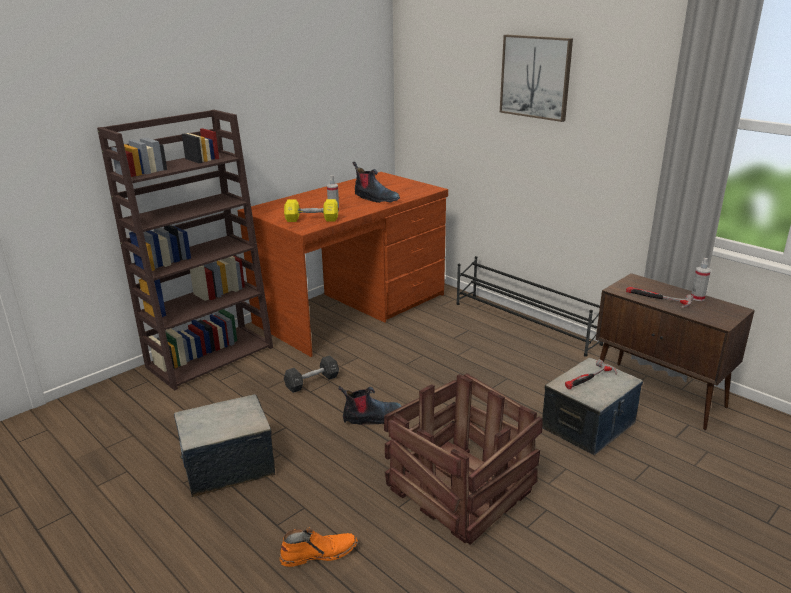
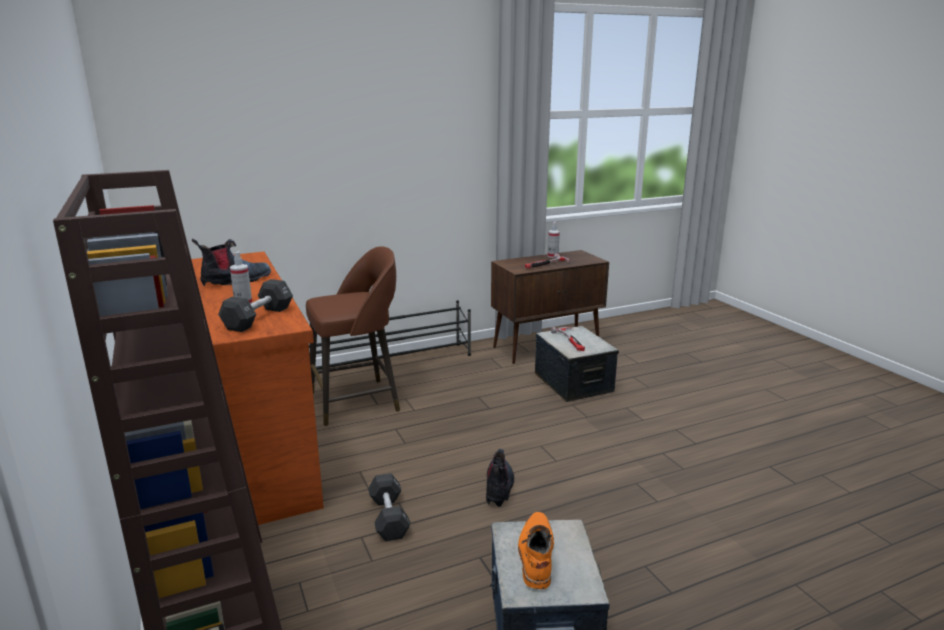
camera: 70 degrees left, 5 degrees down
orange boot [280,527,358,567] -> orange boot moved to [518,512,554,589]
yellow dumbbell [284,199,338,222] -> black dumbbell [218,279,293,332]
crate [384,373,542,545] -> none
picture [500,35,573,122] -> none
none -> brown stool [306,246,400,426]

